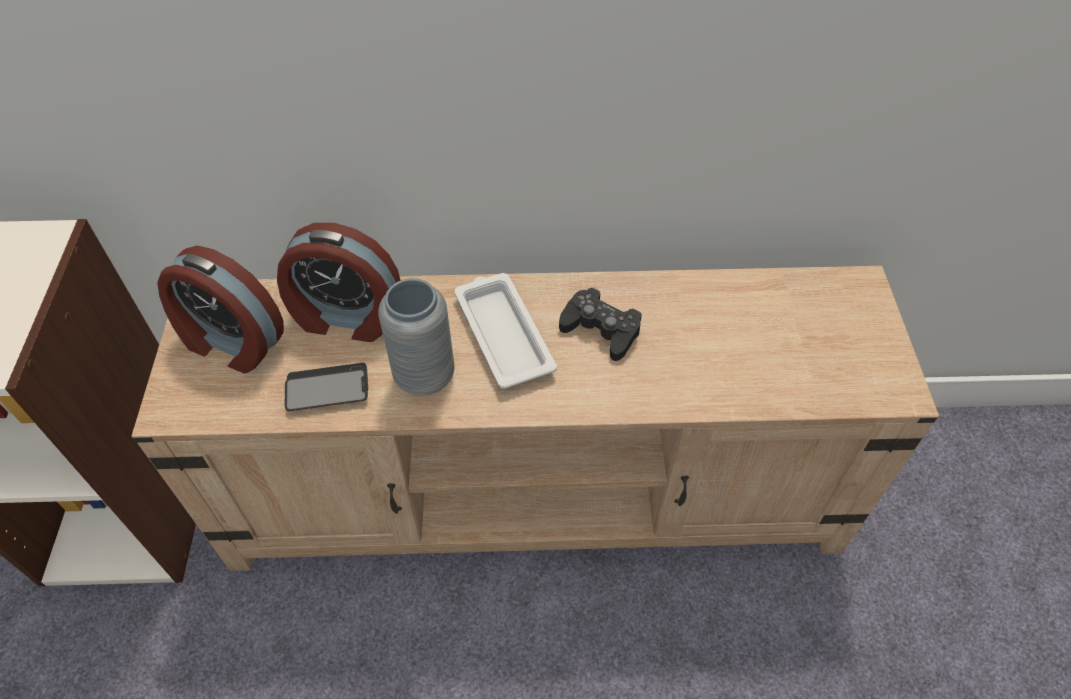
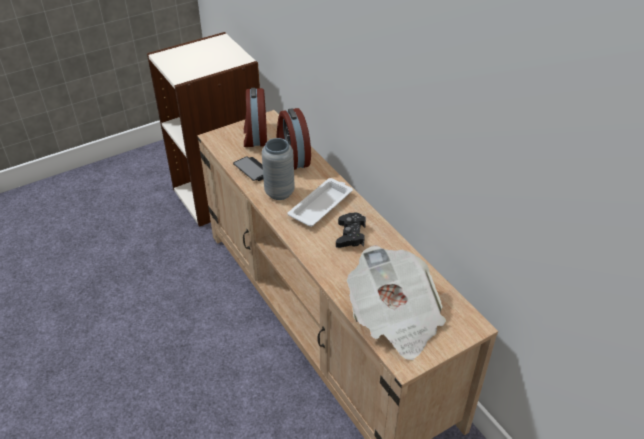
camera: 60 degrees right, 10 degrees down
none -> newspaper [347,245,446,360]

